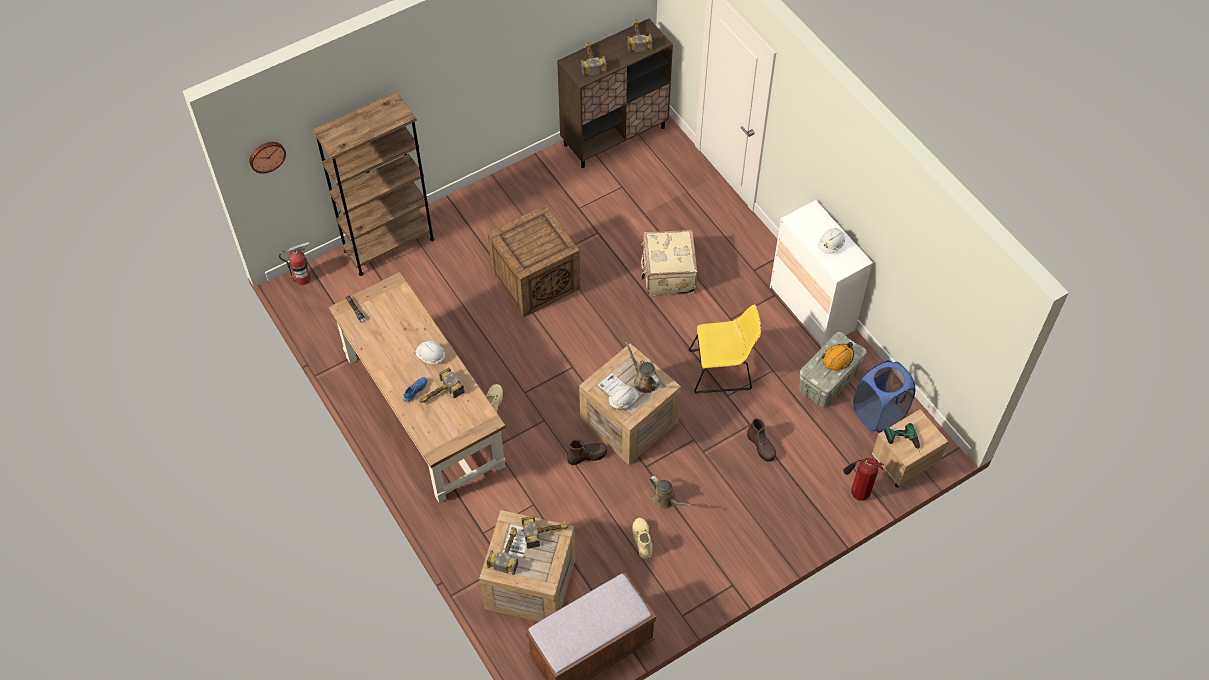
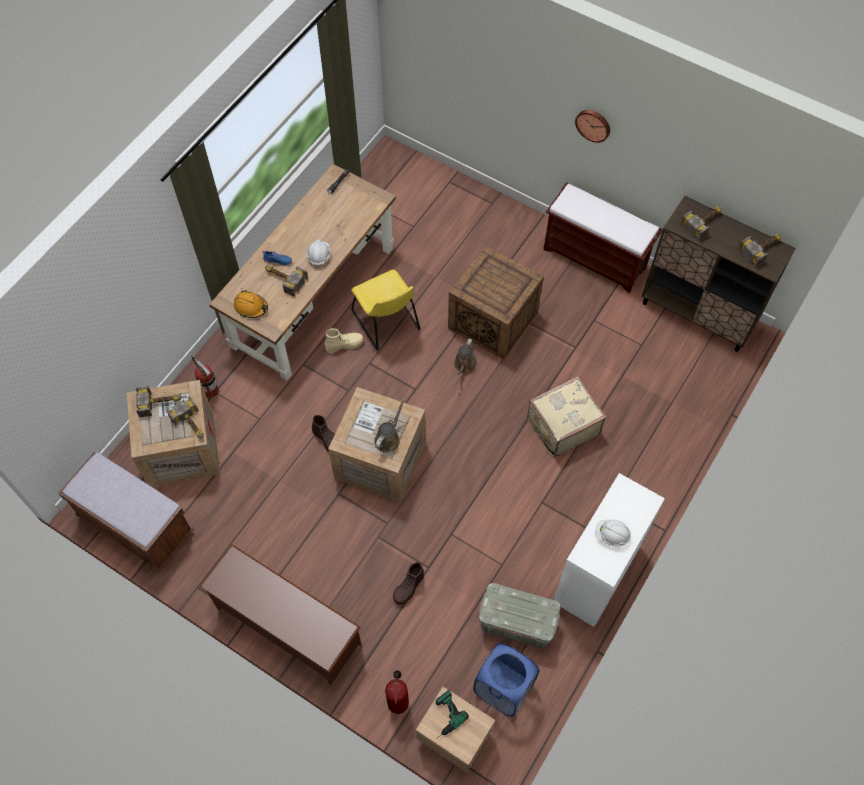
camera: 65 degrees right, 5 degrees up
wall clock [249,142,286,174] -> wall clock moved to [575,110,610,143]
fire extinguisher [279,242,311,285] -> fire extinguisher moved to [191,356,219,398]
brown bookcase [312,92,435,276] -> none
white hard hat [609,385,639,409] -> none
beige boot [632,518,652,560] -> none
brown watering can [650,476,692,509] -> brown watering can moved to [454,339,477,377]
yellow chair [688,304,761,394] -> yellow chair moved to [351,269,421,350]
orange hard hat [822,342,854,371] -> orange hard hat moved to [234,290,268,318]
none -> brown shoe rack [199,545,361,685]
none -> brown bench [543,182,662,293]

